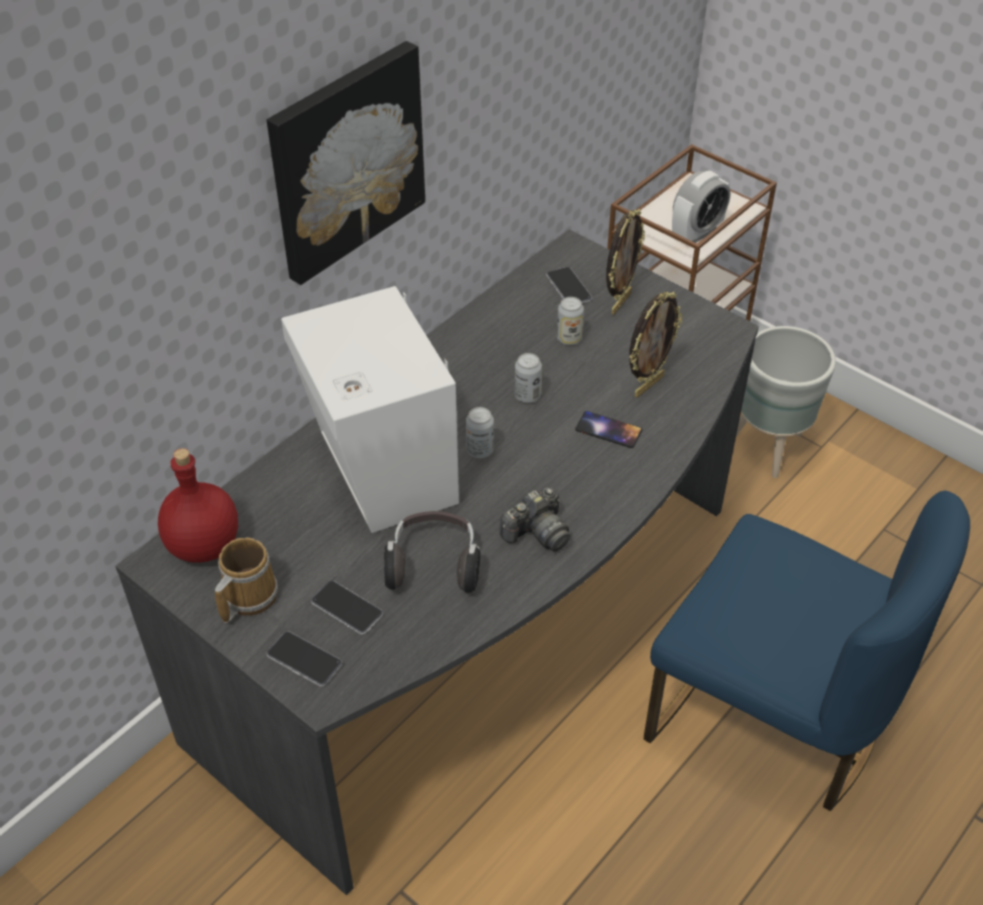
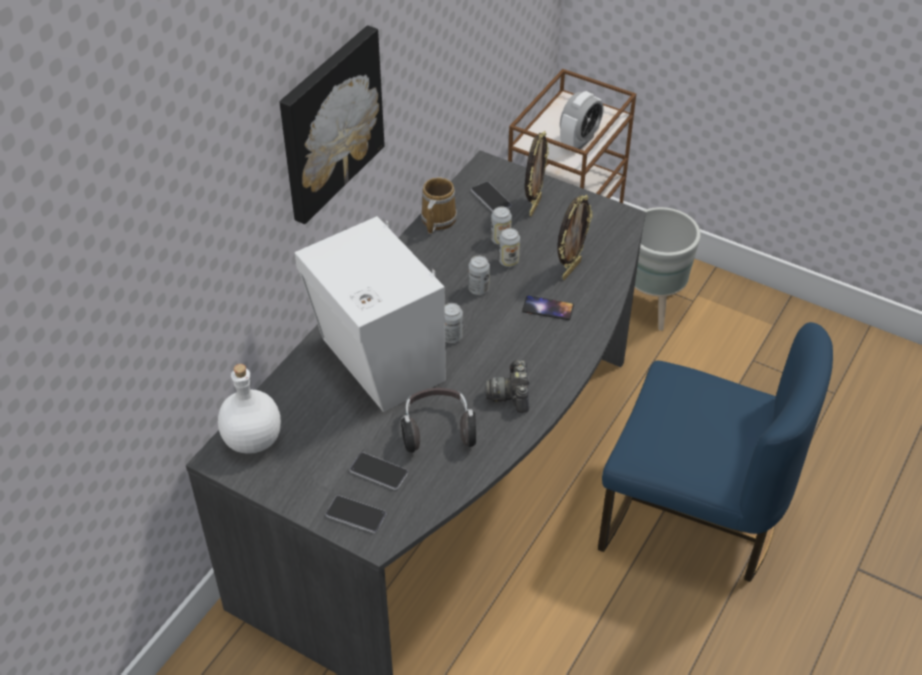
camera: 10 degrees left, 0 degrees up
red bottle [158,448,238,563] -> white bottle [218,364,281,454]
mug [215,538,278,623] -> mug moved to [421,177,457,234]
camera [499,487,570,551] -> camera turned 135 degrees clockwise [485,360,529,413]
none -> can [499,228,520,267]

